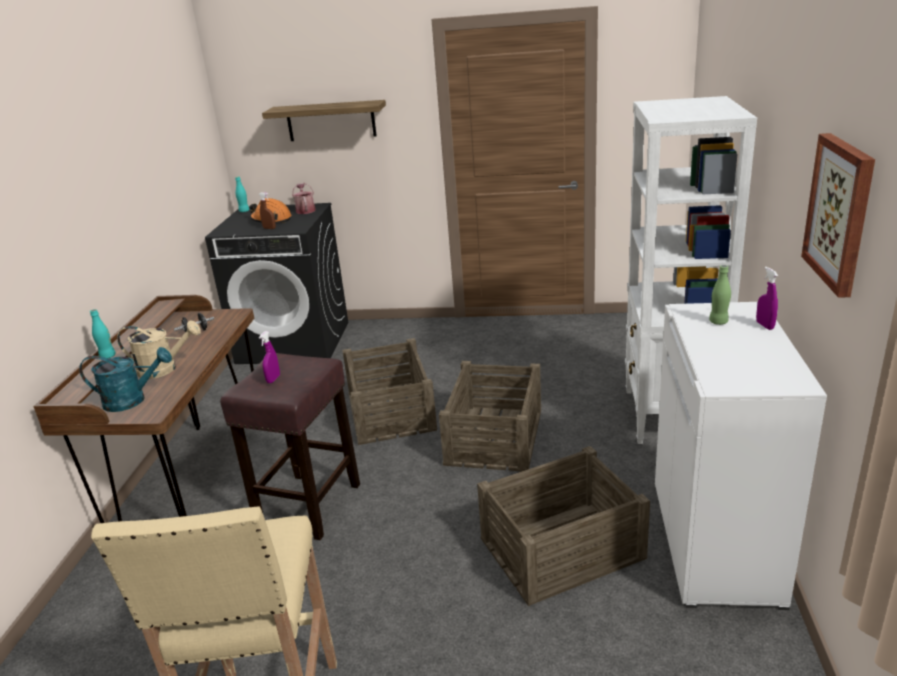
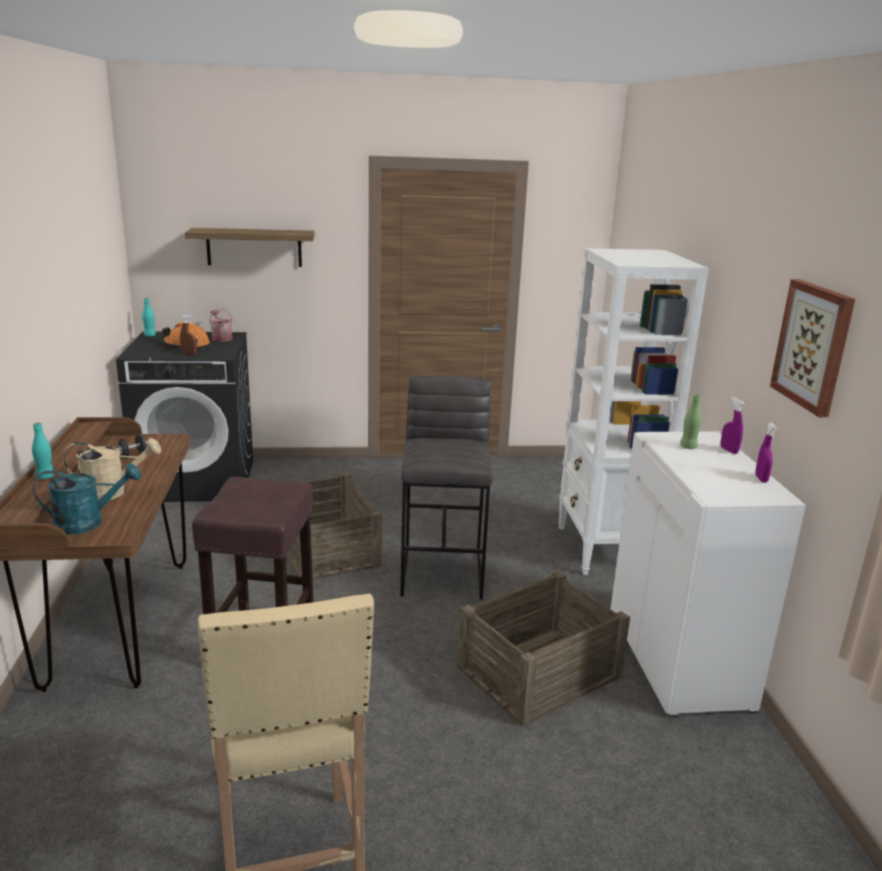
camera: 15 degrees left, 5 degrees down
purple spray bottle [259,331,280,383] -> purple spray bottle moved to [755,423,777,482]
crate [439,361,541,471] -> grey stool [400,376,493,600]

